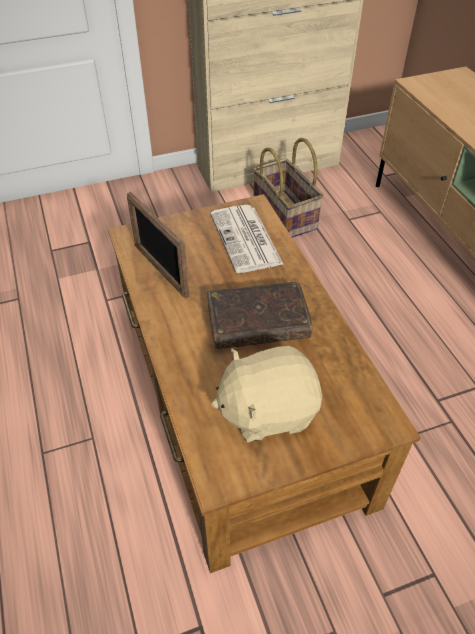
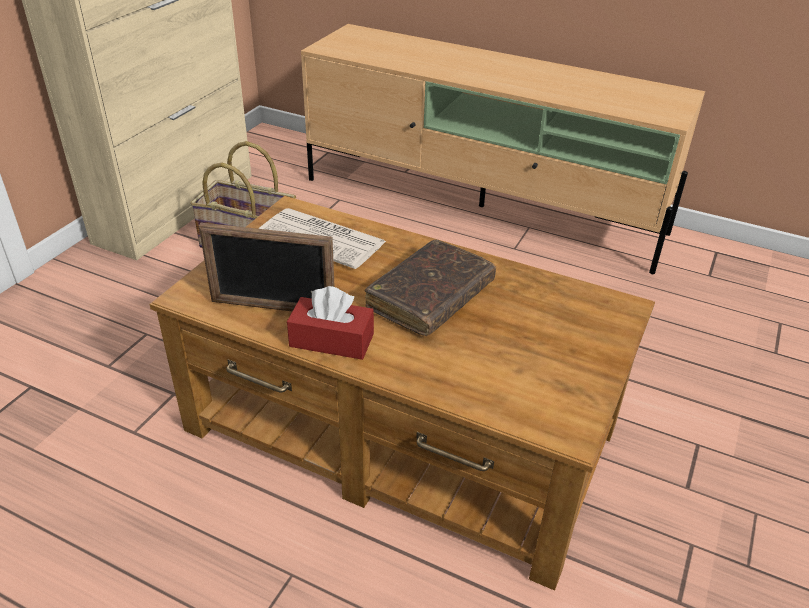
camera: 45 degrees left, 10 degrees down
beige plush toy [211,346,322,443] -> none
none -> red tissue box [287,286,374,360]

